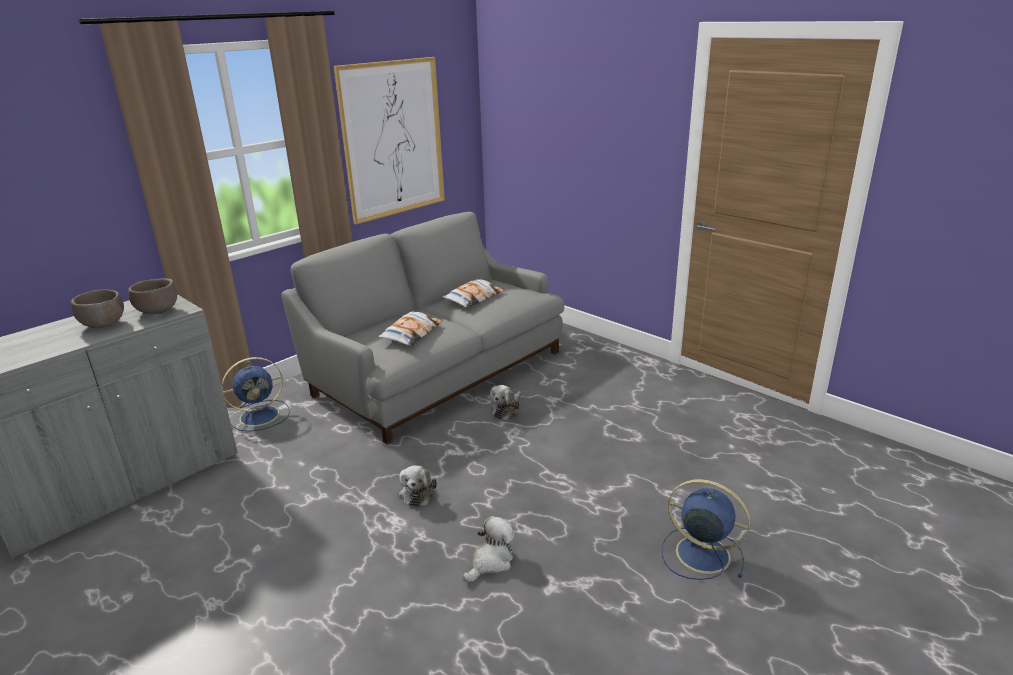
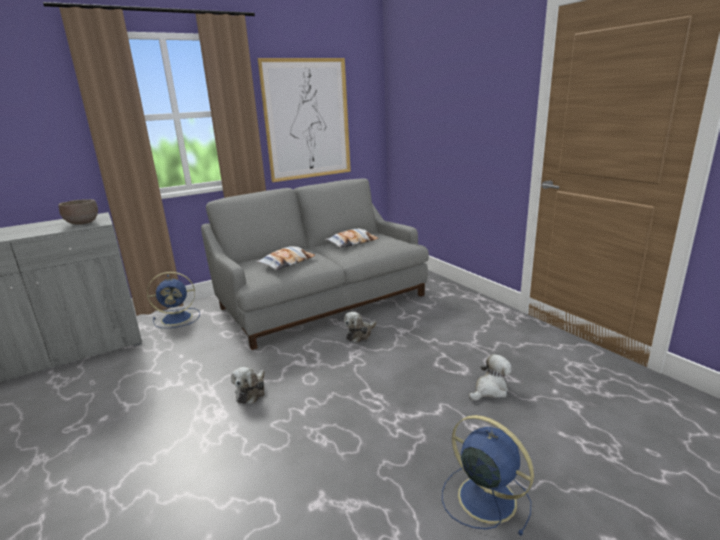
camera: 15 degrees right, 5 degrees down
brown bowl [71,289,124,328] -> none
plush toy [463,516,514,582] -> plush toy moved to [469,354,512,401]

